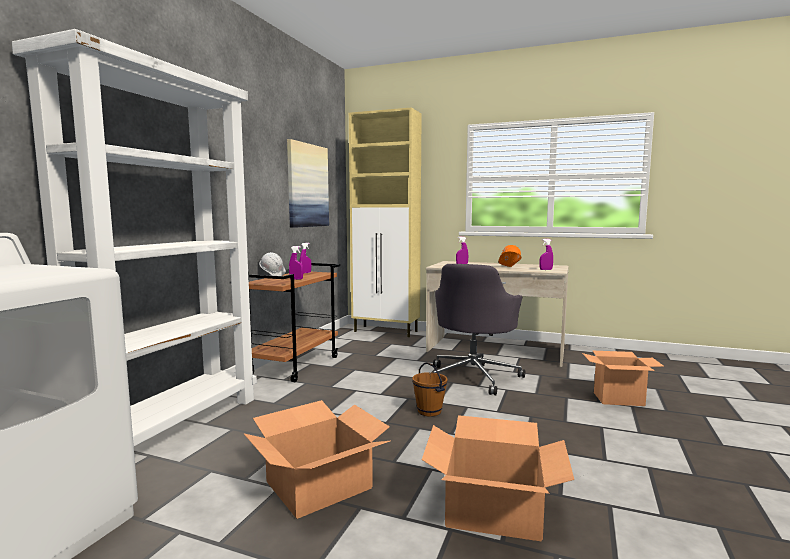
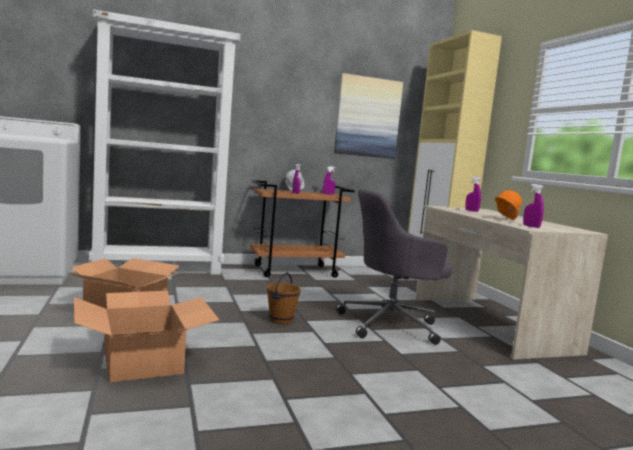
camera: 50 degrees right, 0 degrees up
cardboard box [582,351,664,406] -> none

